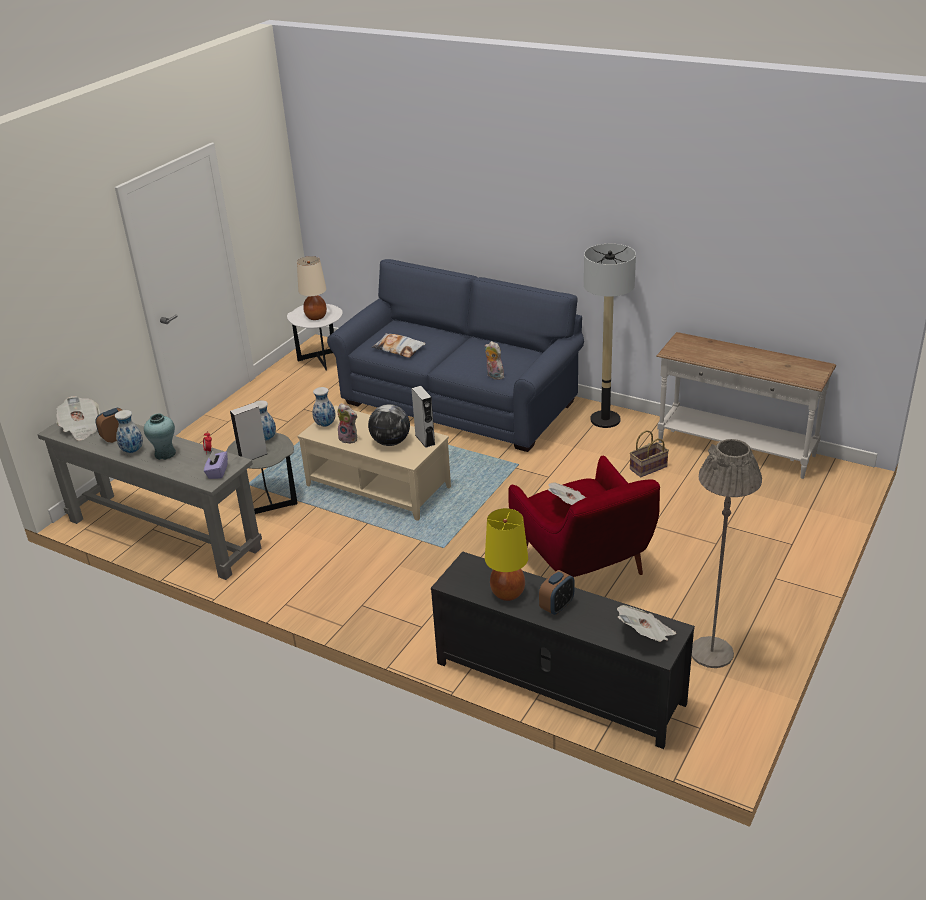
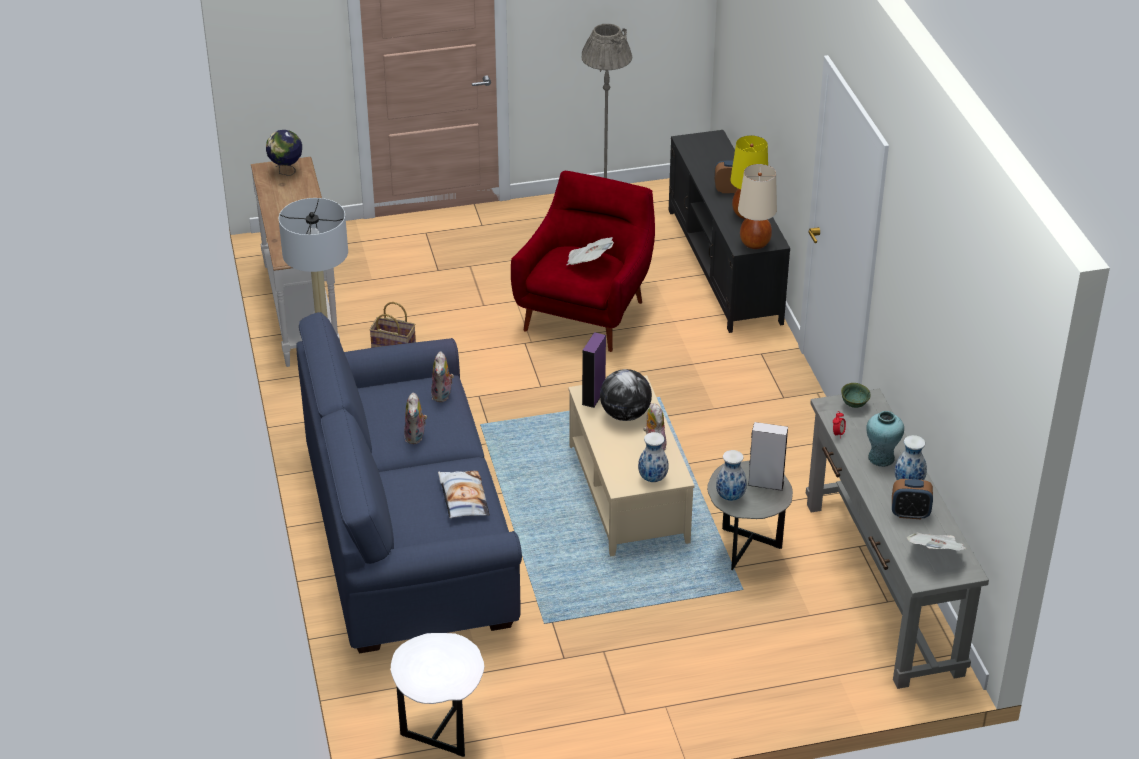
camera: 135 degrees left, 5 degrees up
purple tissue box [204,450,228,479] -> green bowl [841,383,871,408]
beige table lamp [297,256,327,320] -> beige table lamp moved to [738,164,777,249]
grey speaker [411,386,435,448] -> purple speaker [582,332,606,408]
newspaper [617,605,676,642] -> none
none -> globe [266,130,302,176]
none -> plush toy [404,392,427,444]

